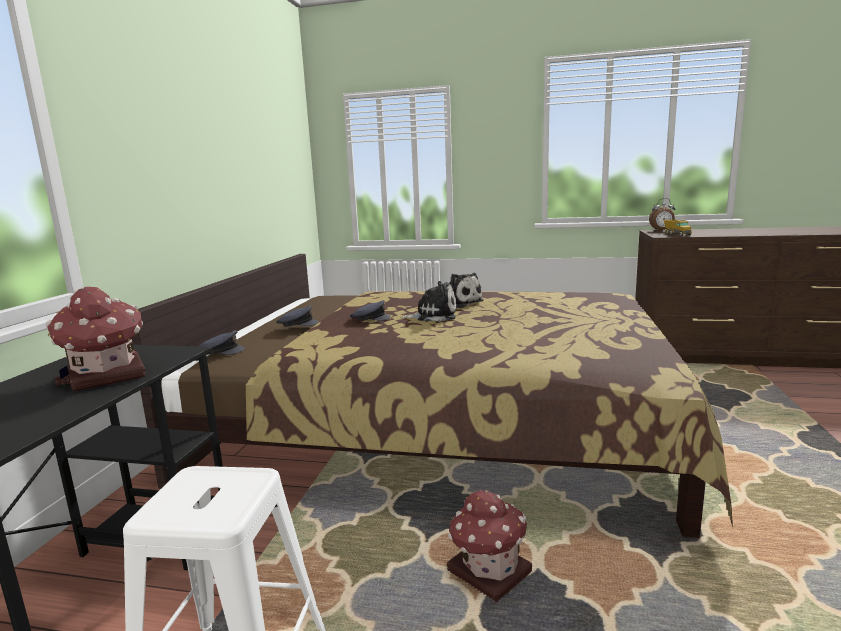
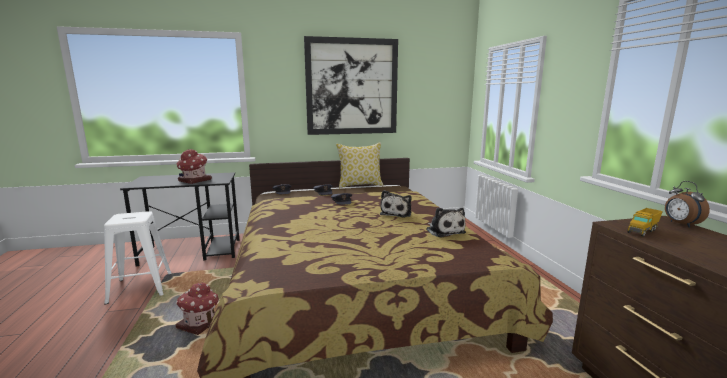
camera: 65 degrees right, 0 degrees up
plush toy [400,281,456,322] -> plush toy moved to [427,208,466,238]
none -> picture [304,36,398,135]
none -> pillow [336,142,384,188]

